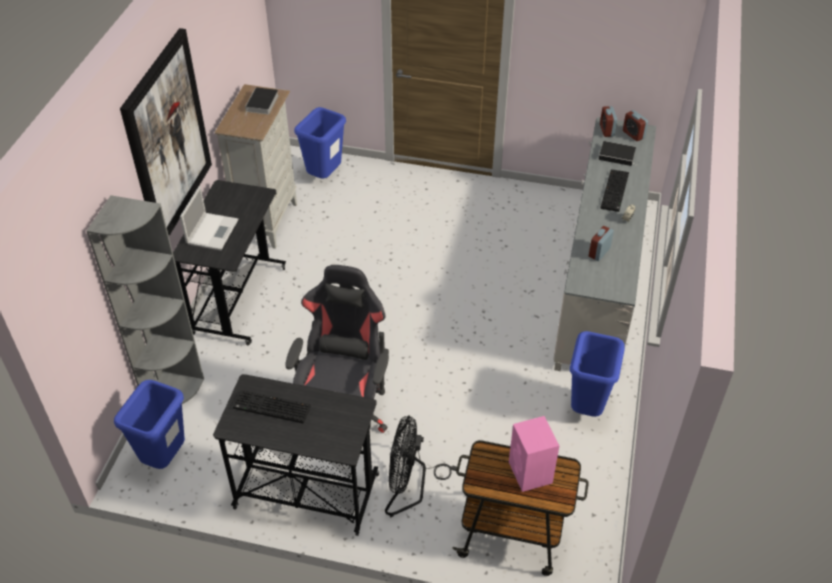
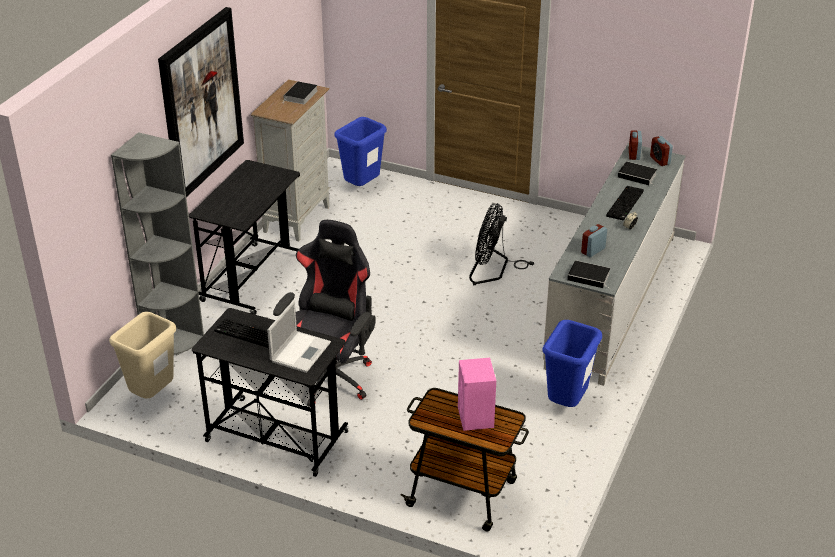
camera: 10 degrees right, 10 degrees down
blue trash can [114,380,185,469] -> beige trash can [109,311,176,398]
laptop [180,186,239,251] -> laptop moved to [267,300,331,373]
black fan [385,415,457,518] -> black fan moved to [469,203,535,286]
none -> book [567,261,610,288]

